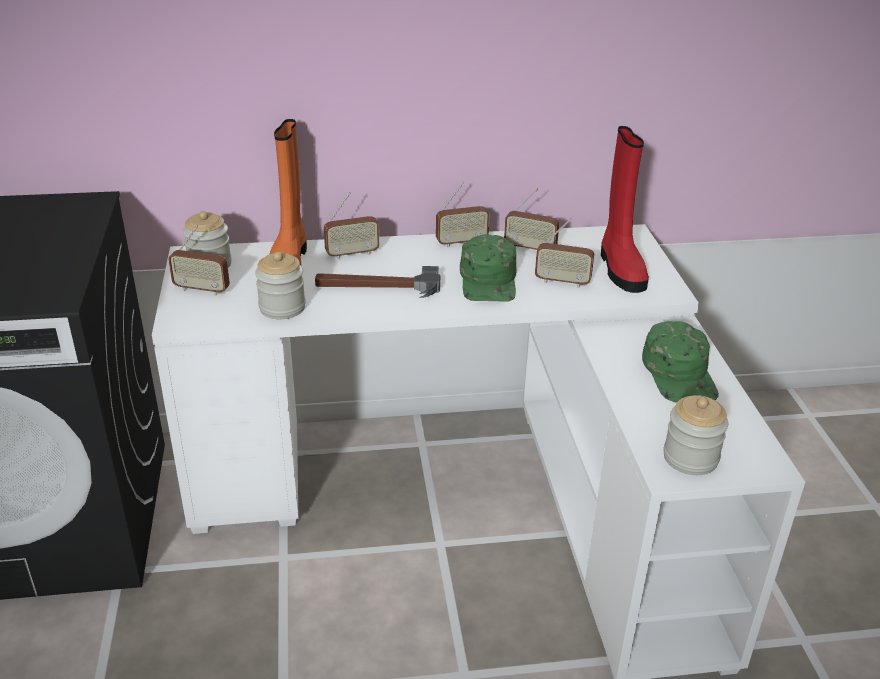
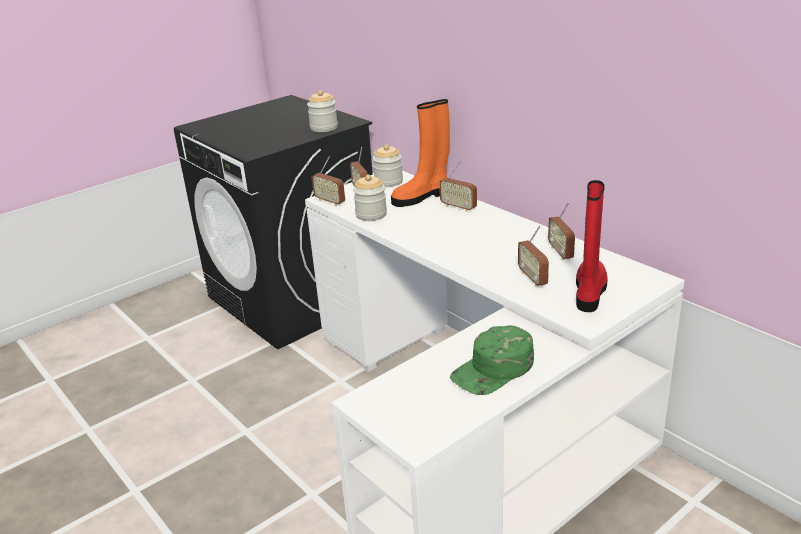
camera: 60 degrees right, 5 degrees down
hammer [315,266,440,298] -> none
radio [436,182,490,247] -> radio moved to [312,157,345,206]
green cap [460,234,517,301] -> none
red boot [601,126,649,293] -> red boot turned 150 degrees clockwise [576,180,608,312]
jar [664,395,728,475] -> jar moved to [307,90,338,132]

